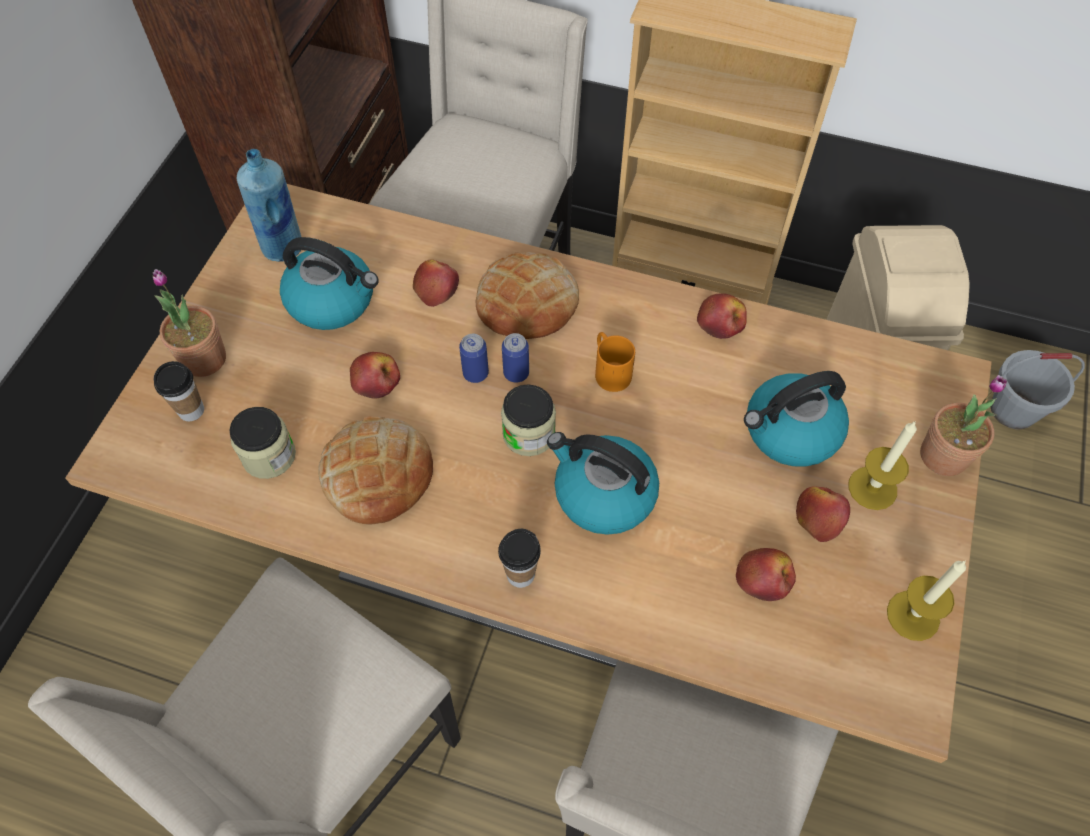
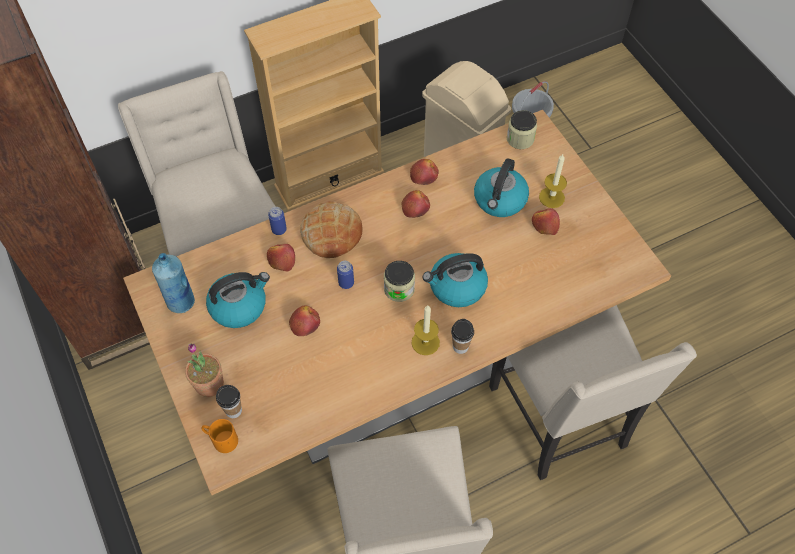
camera: 45 degrees left, 0 degrees up
jar [229,407,296,479] -> jar moved to [507,110,537,149]
bread [318,416,433,525] -> none
can [502,333,529,382] -> can moved to [268,207,287,235]
orange mug [595,332,635,392] -> orange mug moved to [201,419,238,453]
apple [736,548,796,601] -> apple moved to [401,190,430,218]
candle [887,560,966,641] -> candle moved to [412,305,440,355]
potted plant [920,375,1007,476] -> none

